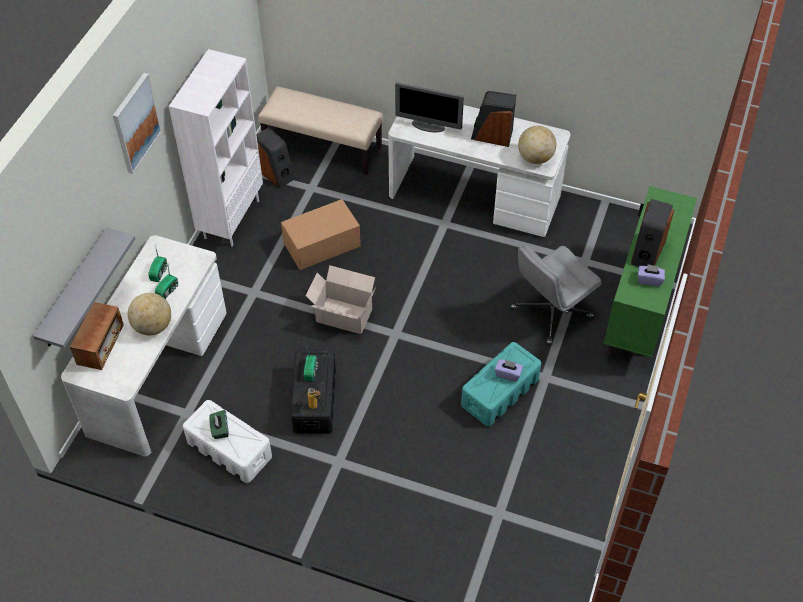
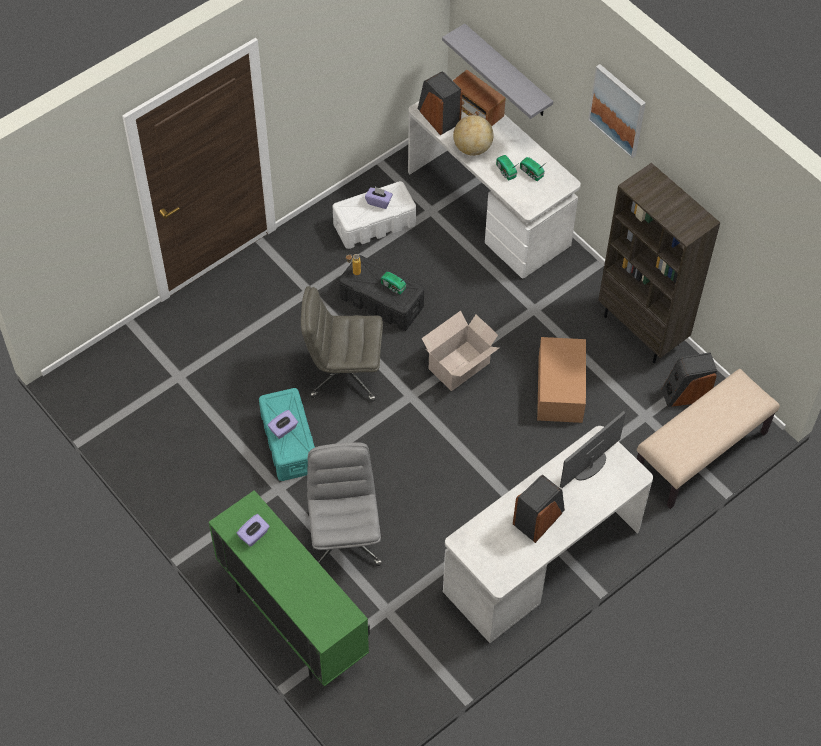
camera: 120 degrees right, 5 degrees up
white bookcase [169,49,263,247] -> brown bookcase [598,163,720,363]
green tissue box [209,410,228,439] -> purple tissue box [365,187,393,209]
globe [518,126,557,164] -> none
speaker [631,199,674,267] -> speaker moved to [418,71,463,135]
none -> grey office chair [301,286,383,402]

